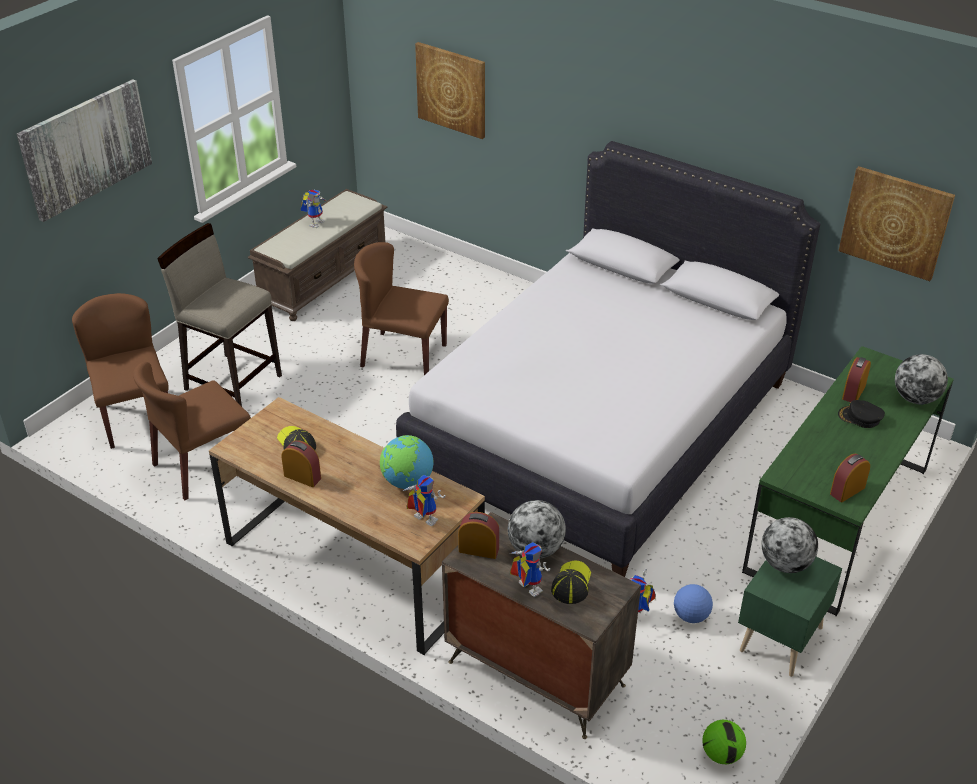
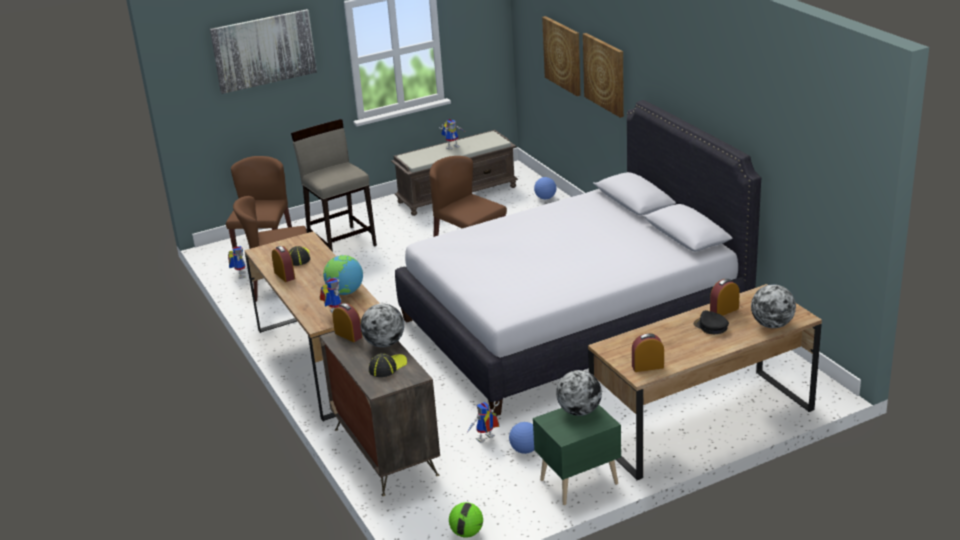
camera: 30 degrees right, 10 degrees down
toy robot [510,542,550,597] -> toy robot moved to [228,246,246,279]
green desk [742,346,954,616] -> brown desk [588,284,822,480]
picture [839,166,955,281] -> picture moved to [583,33,624,118]
none -> football [534,177,556,199]

